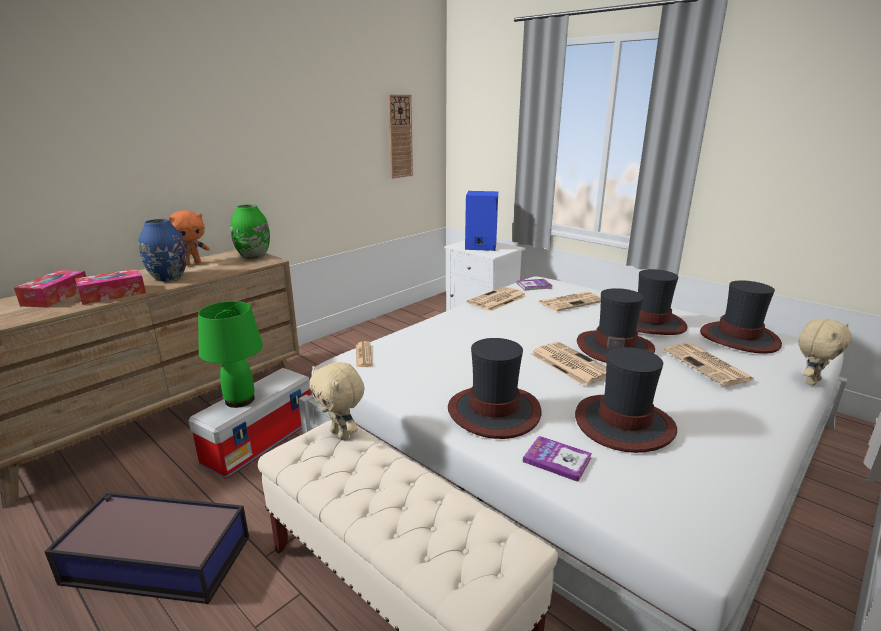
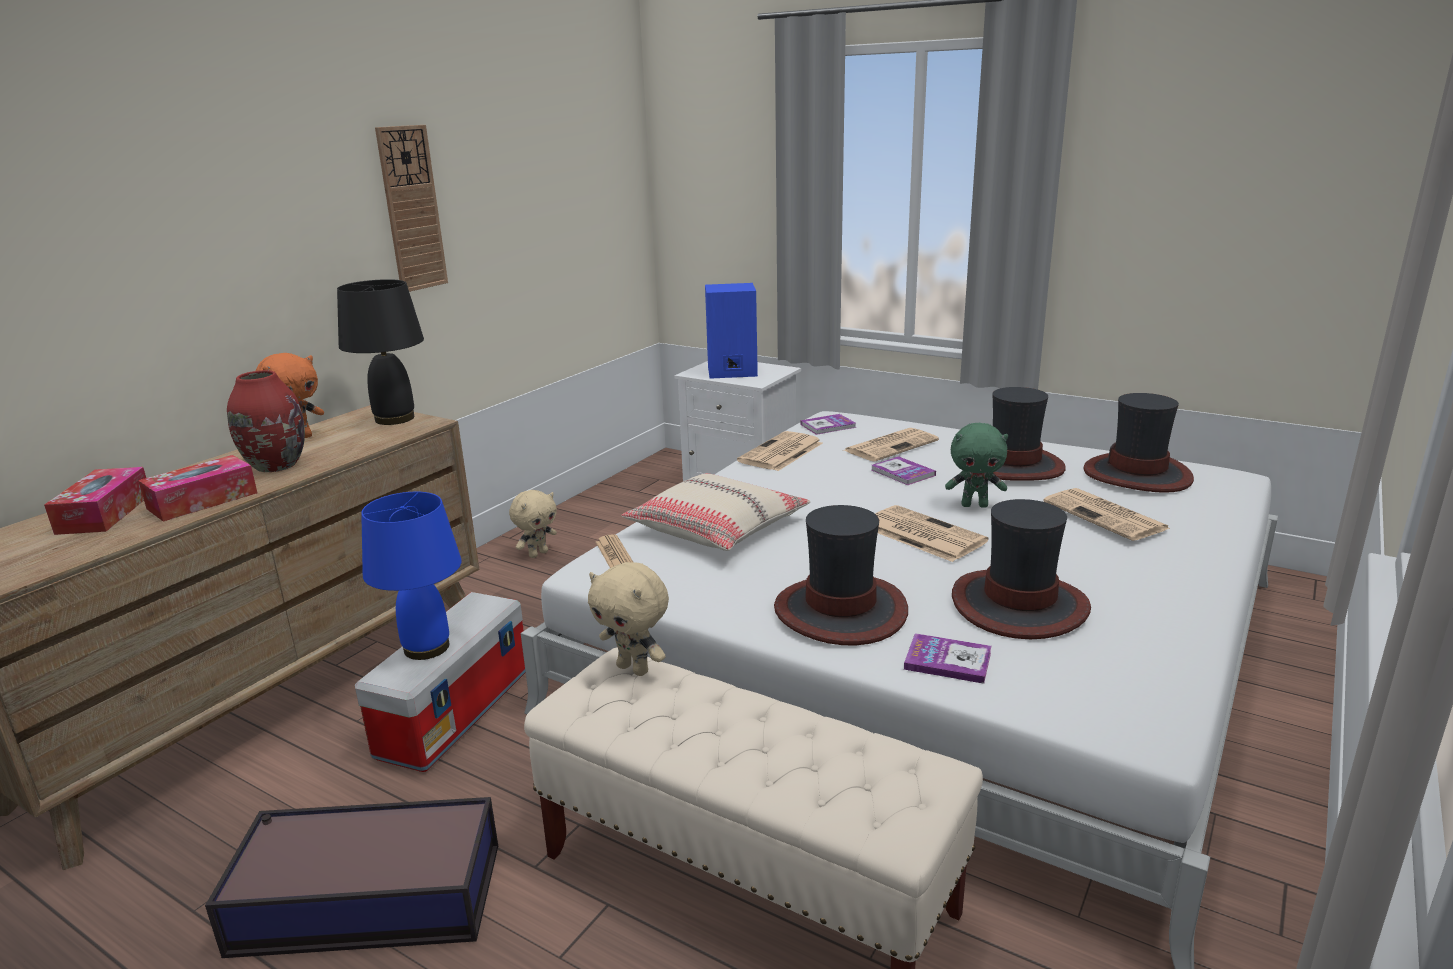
camera: 10 degrees left, 0 degrees up
blue vase [138,219,187,282] -> red vase [227,370,305,472]
green table lamp [198,301,263,408] -> blue table lamp [361,492,462,660]
green vase [231,204,270,260] -> black table lamp [337,279,424,425]
wall clock [388,95,413,179] -> wall clock moved to [375,125,448,292]
hat [577,288,655,363] -> green plush toy [945,423,1008,508]
beige plush toy [798,318,852,386] -> beige plush toy moved to [509,490,557,558]
none -> beige pillow [621,473,810,551]
none -> book [872,456,936,485]

